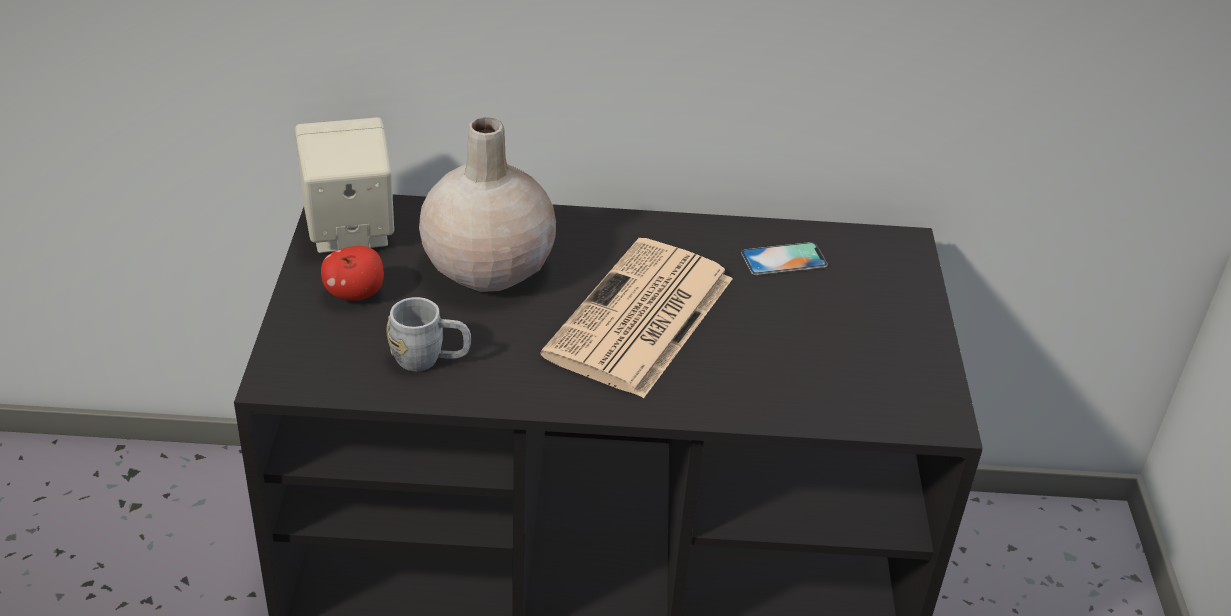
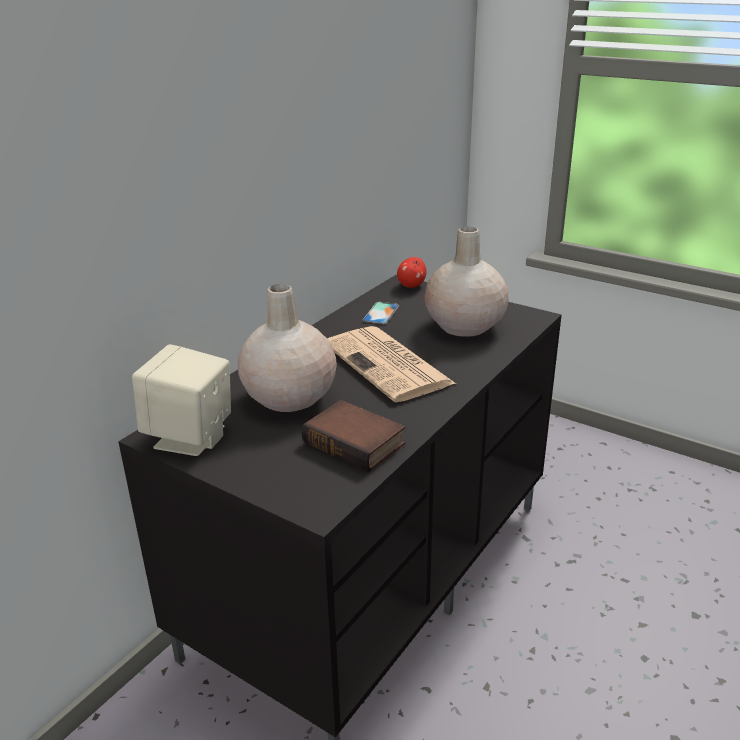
camera: 55 degrees left, 10 degrees down
apple [321,246,384,301] -> apple moved to [397,257,427,288]
grey mug [387,297,471,371] -> book [302,400,405,472]
none -> beige vase [425,226,509,337]

